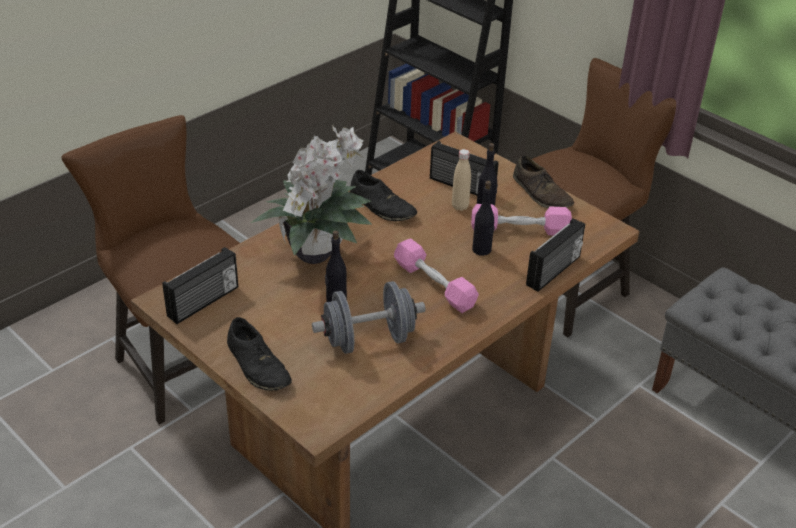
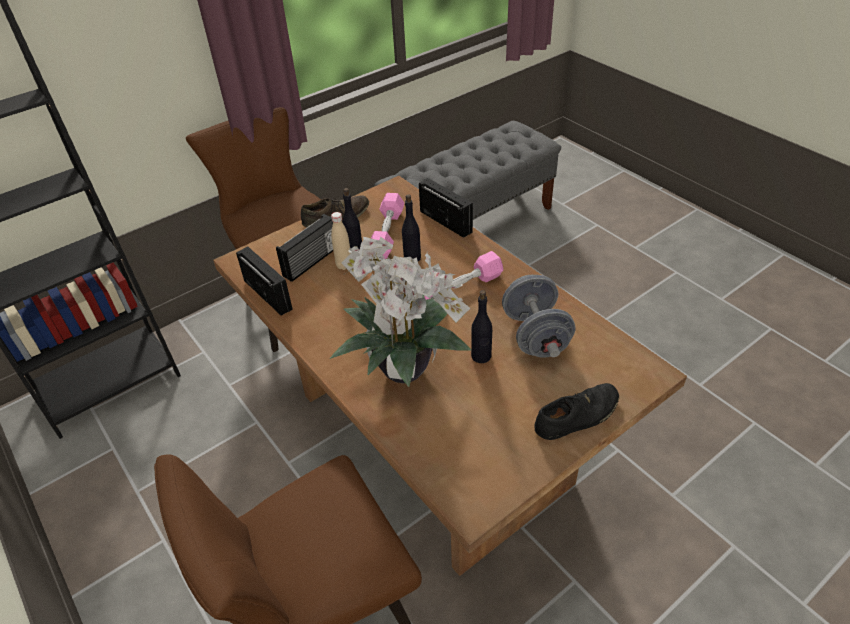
camera: 80 degrees left, 5 degrees up
radio [162,247,238,324] -> radio moved to [236,247,293,316]
black shoe [350,170,417,221] -> none

